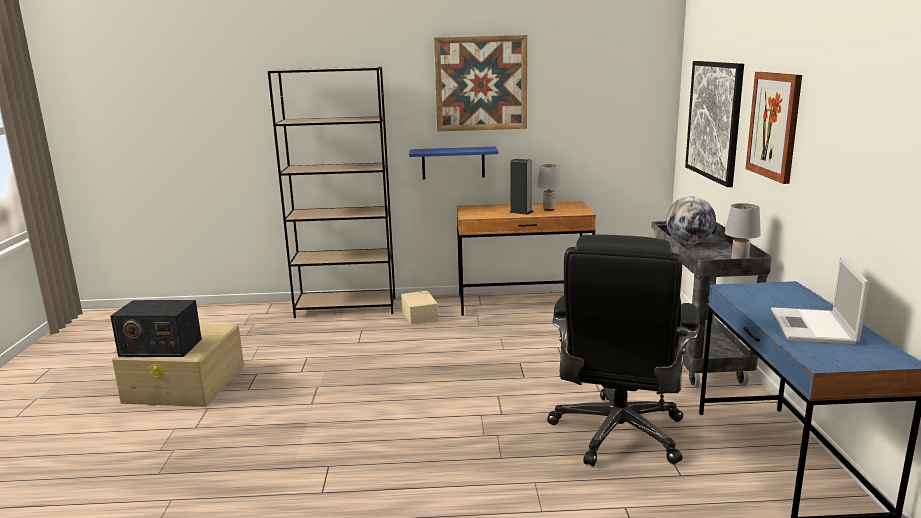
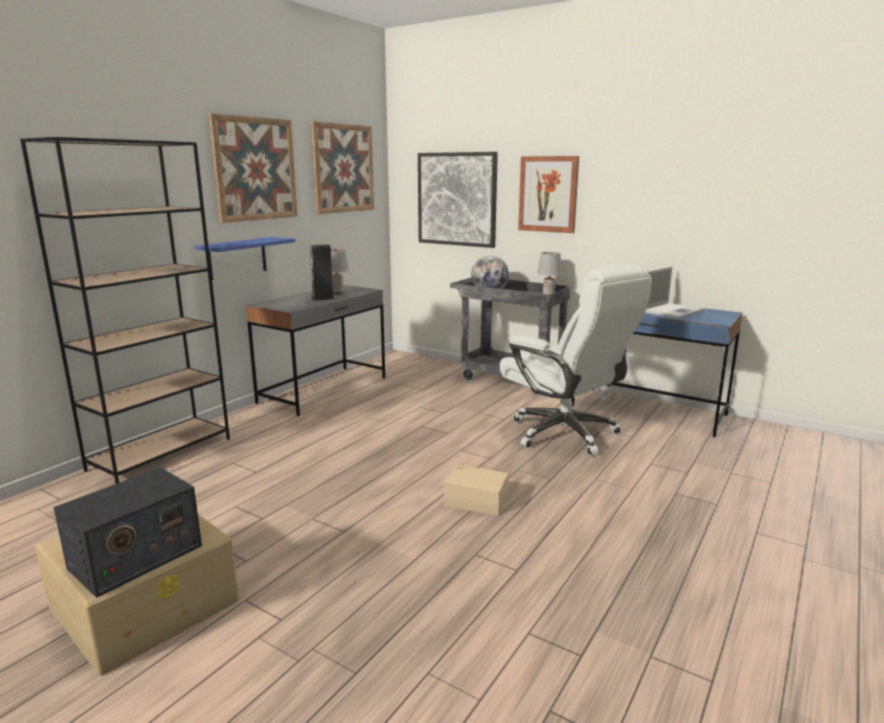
camera: 55 degrees left, 0 degrees up
beige storage box [401,291,438,324] -> beige storage box moved to [444,465,509,516]
brown desk [457,202,596,316] -> grey desk [246,285,385,416]
black office chair [547,234,699,466] -> white office chair [500,265,652,456]
laptop [771,256,870,345] -> laptop turned 90 degrees counterclockwise [645,267,703,319]
none -> picture [311,121,374,214]

